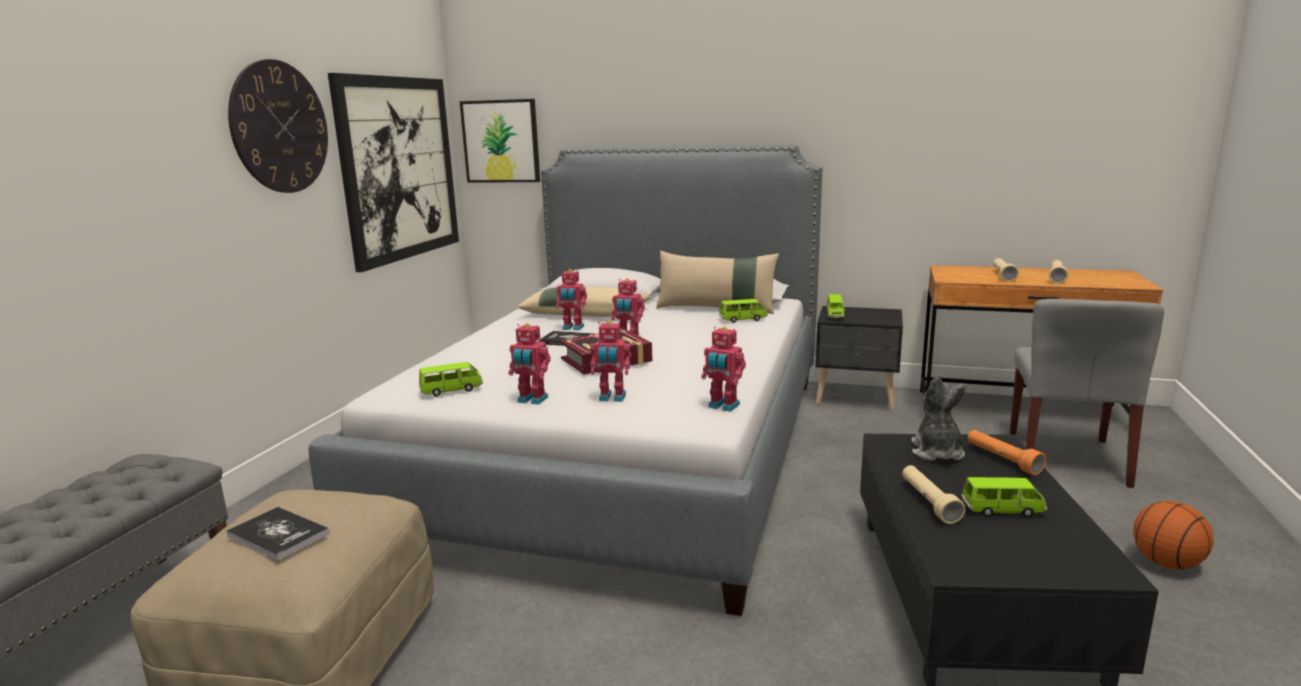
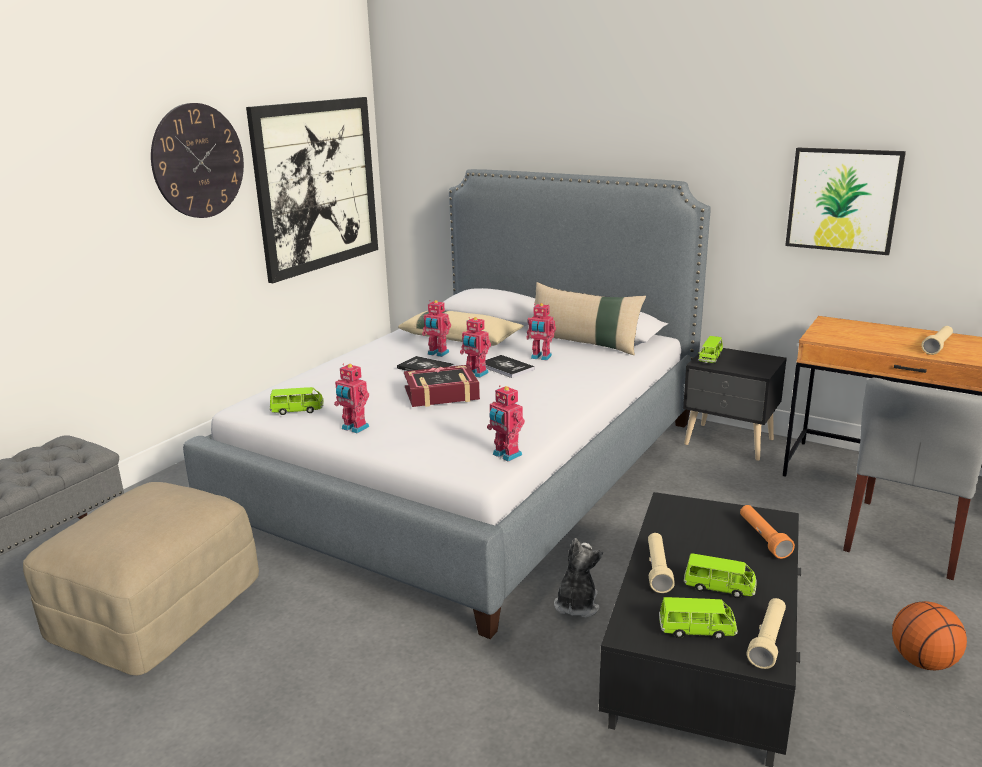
camera: 15 degrees right, 5 degrees up
book [226,507,329,561] -> book moved to [485,355,535,378]
picture [460,99,540,182] -> picture moved to [785,148,906,255]
toy robot [590,321,631,402] -> toy robot moved to [526,303,556,360]
green toy car [719,299,768,323] -> green toy car moved to [659,597,738,640]
plush toy [911,374,967,461] -> plush toy moved to [554,538,603,617]
beige flashlight [993,258,1019,282] -> beige flashlight moved to [747,598,786,669]

